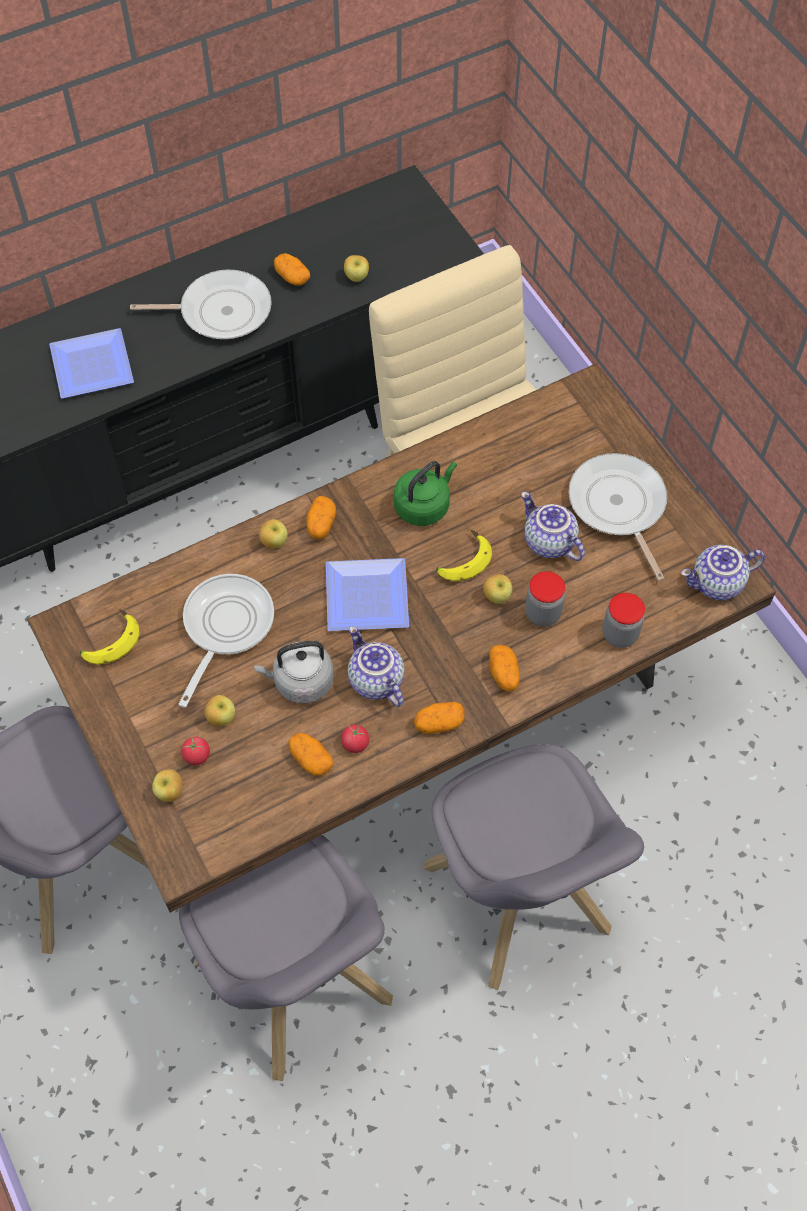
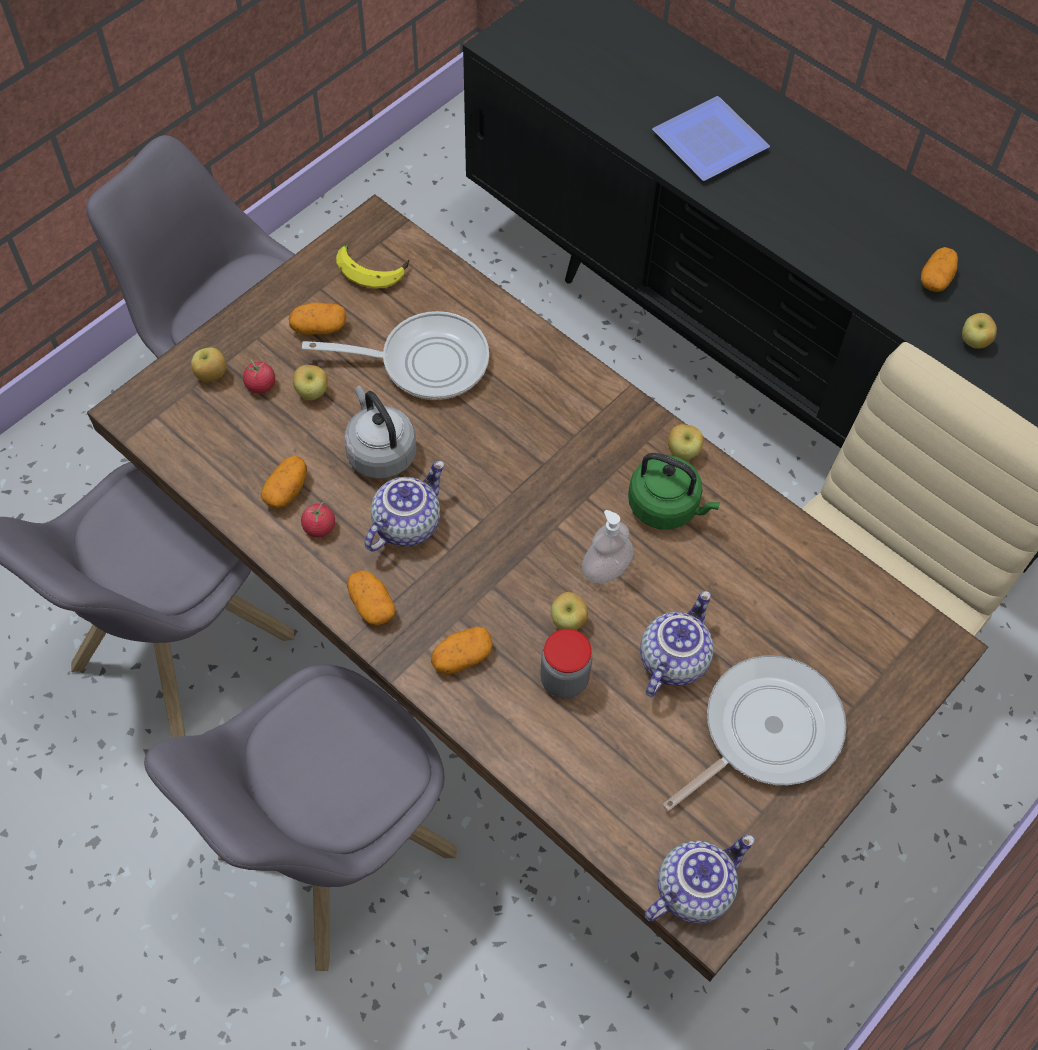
camera: 70 degrees right, 0 degrees up
frying pan [130,269,272,339] -> none
apple [259,519,288,548] -> apple moved to [668,424,704,461]
potato [307,496,336,539] -> potato moved to [289,302,346,335]
plate [326,558,409,631] -> none
banana [436,529,492,581] -> soap dispenser [582,510,634,583]
jar [603,593,645,648] -> none
teapot [681,545,765,600] -> teapot turned 90 degrees clockwise [645,835,755,923]

